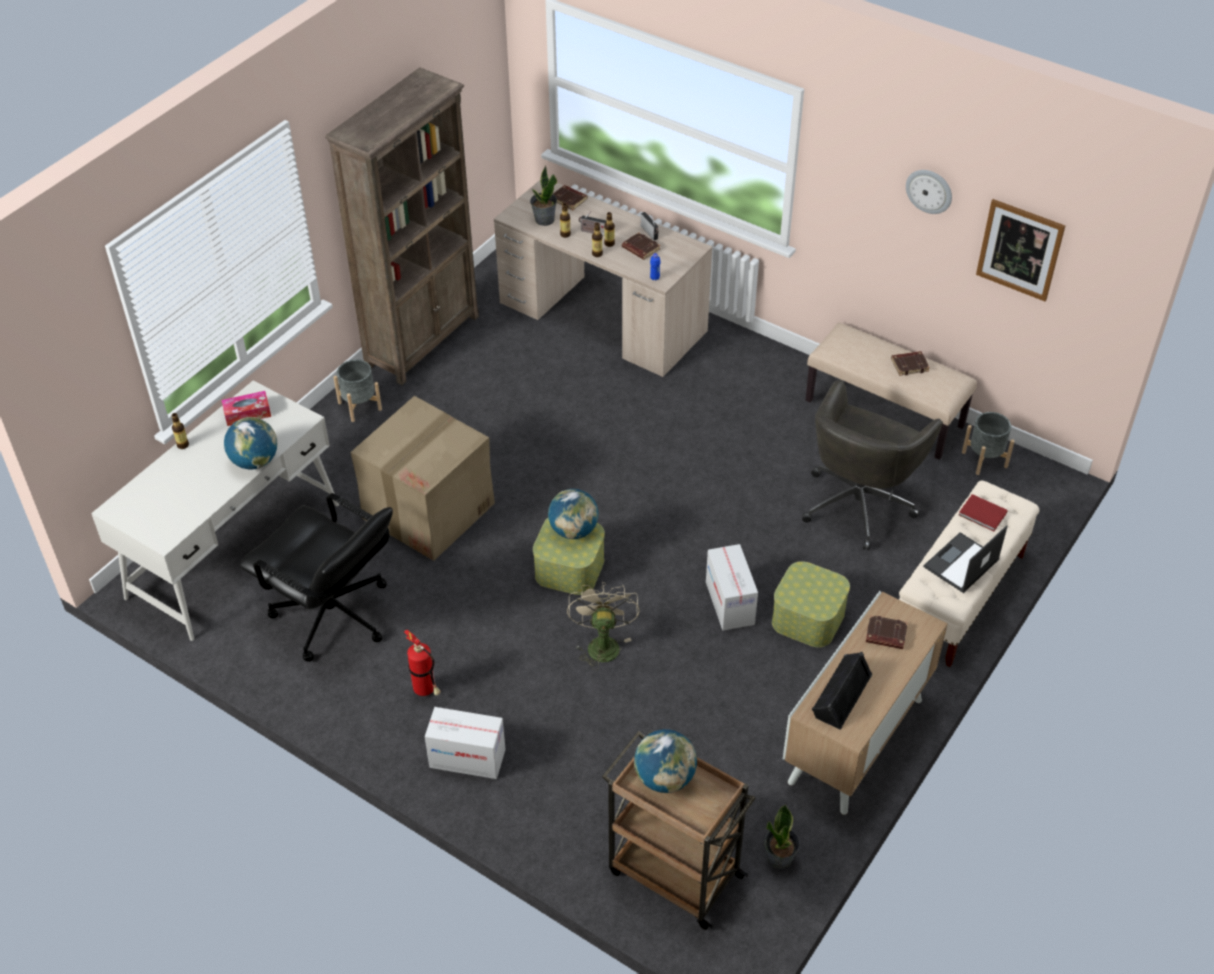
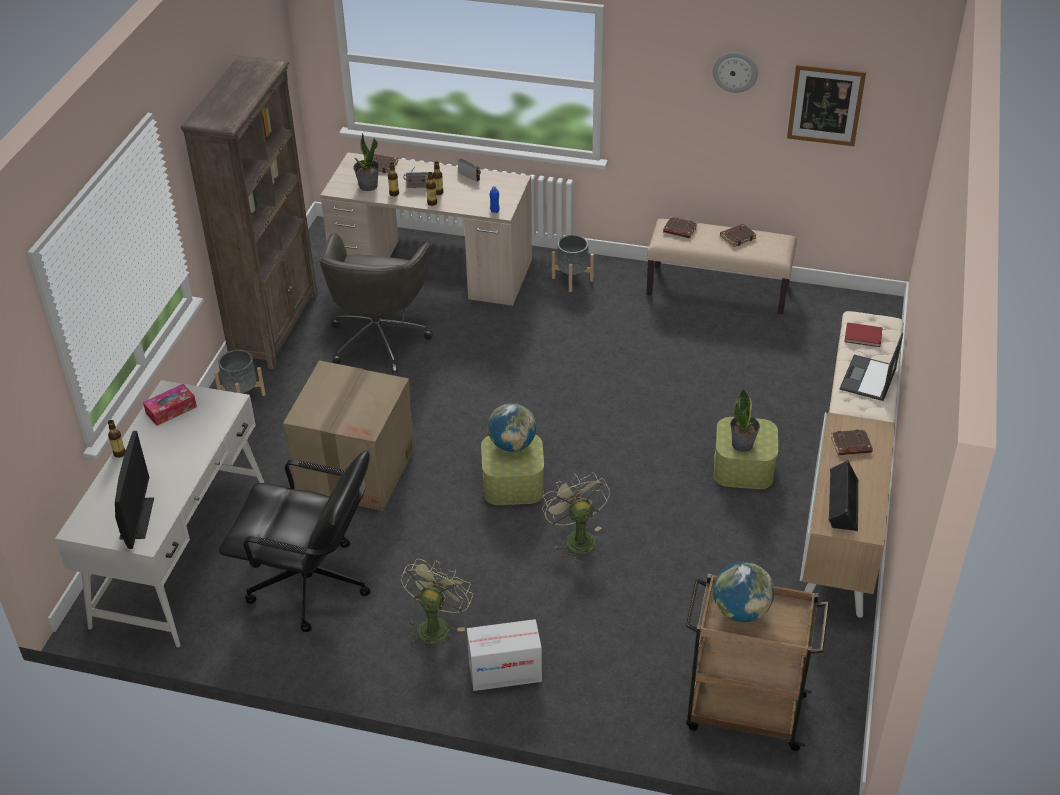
camera: 20 degrees left, 5 degrees down
globe [224,417,277,470] -> none
fire extinguisher [404,630,441,696] -> green fan [401,559,473,649]
brown book [622,232,661,260] -> brown book moved to [663,217,697,238]
cardboard box [706,544,758,631] -> none
potted plant [765,805,800,870] -> potted plant moved to [730,388,760,452]
grey office chair [802,380,943,550] -> grey office chair moved to [319,233,433,373]
grey planter [962,412,1015,475] -> grey planter moved to [552,235,594,292]
none -> monitor [115,431,154,549]

